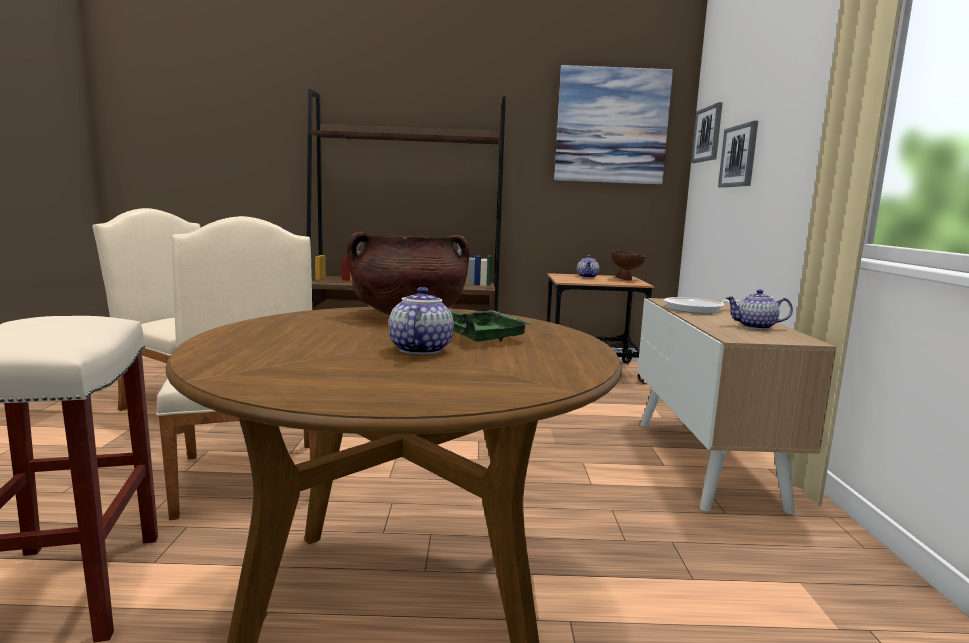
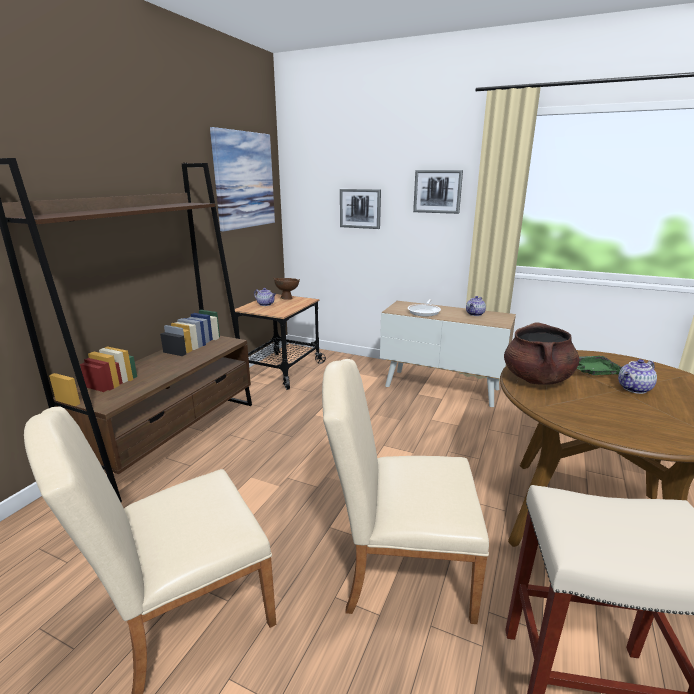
camera: 65 degrees left, 10 degrees up
teapot [389,287,454,355] -> teapot turned 60 degrees counterclockwise [618,359,657,394]
picture [691,102,723,163] -> picture moved to [413,170,463,214]

